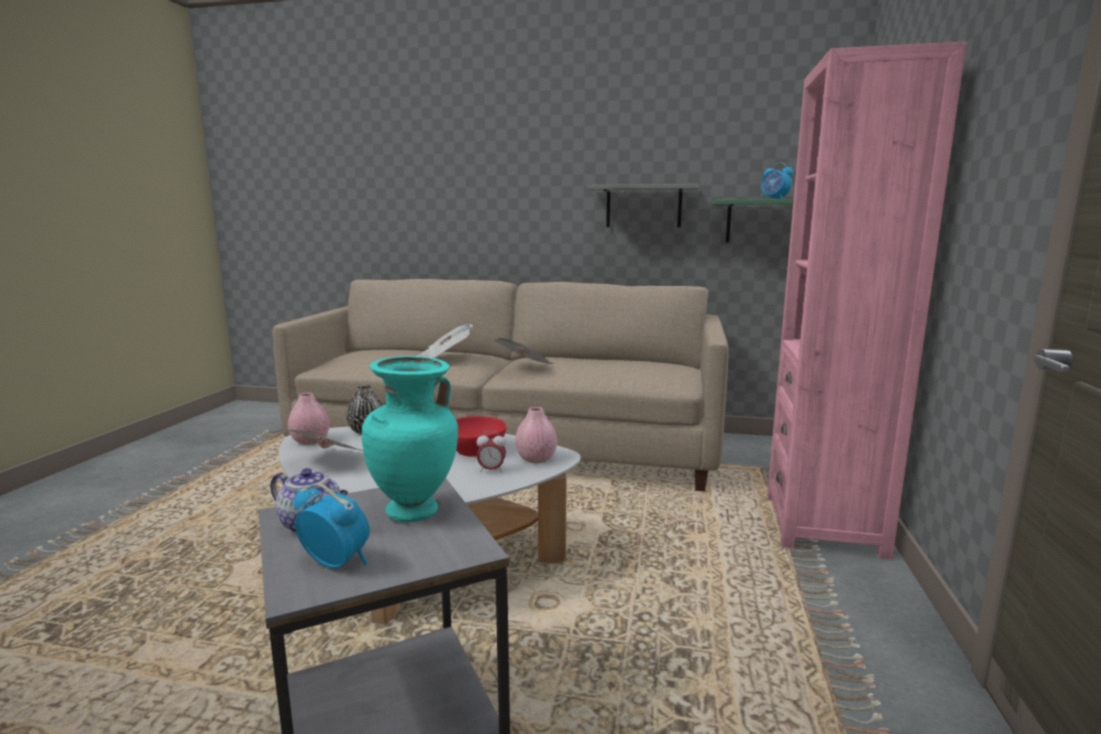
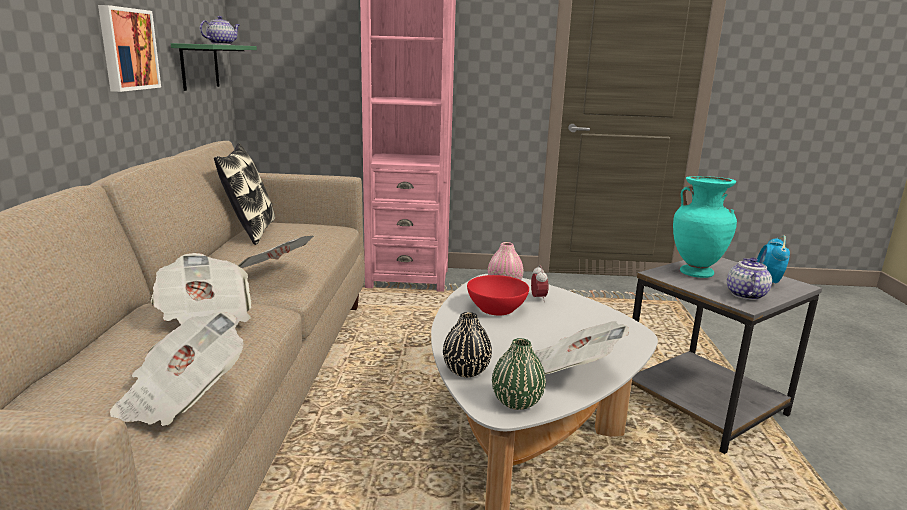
camera: 100 degrees left, 5 degrees up
pink vase [288,393,330,445] -> green vase [492,338,546,410]
grey shelf [587,184,699,227] -> picture [98,5,161,92]
alarm clock [761,162,793,200] -> teapot [200,16,240,45]
none -> newspaper [110,312,244,426]
none -> pillow [214,143,275,245]

